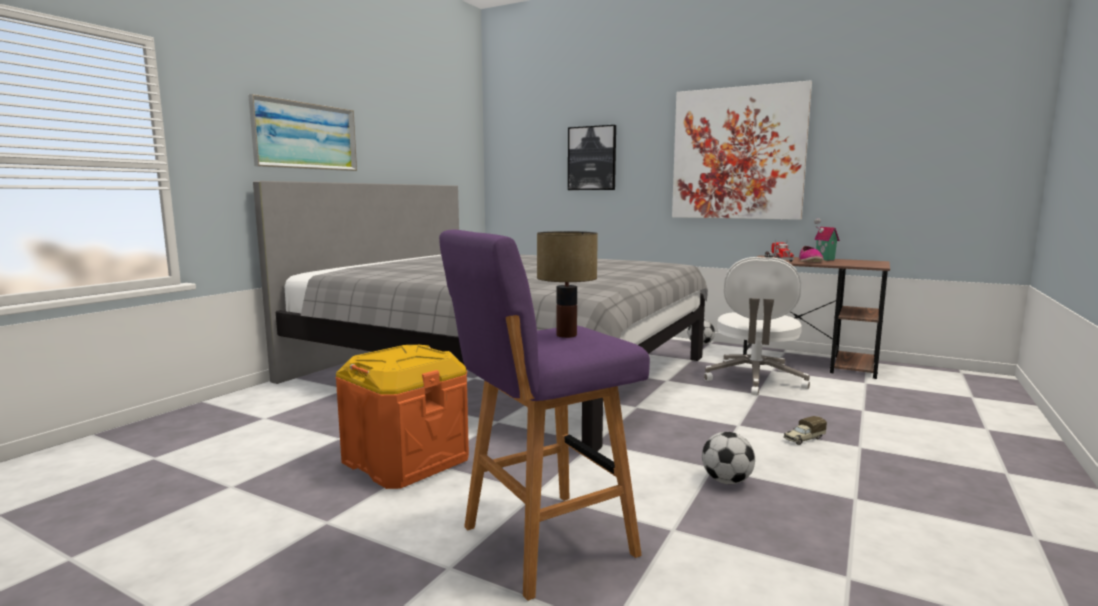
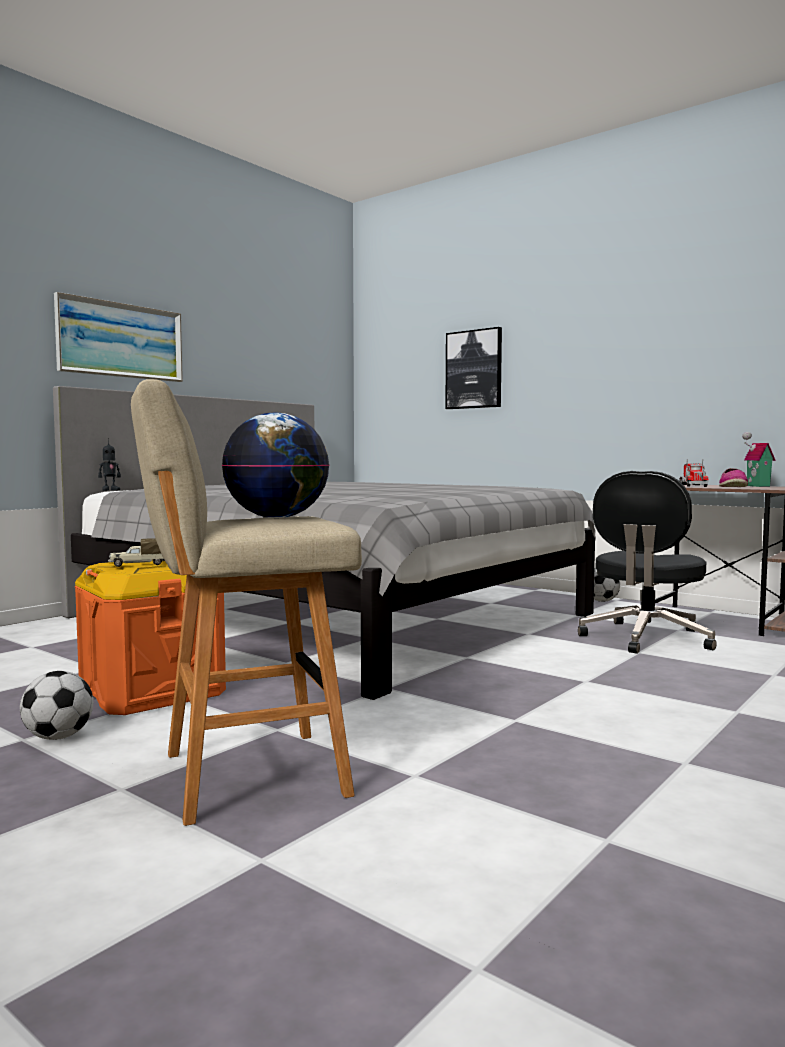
camera: 10 degrees right, 5 degrees down
purple stool [439,229,650,601] -> beige stool [131,379,362,826]
table lamp [537,231,598,338] -> globe [222,412,329,518]
picture [672,80,812,220] -> none
football [702,432,755,484] -> football moved to [20,671,93,740]
white office chair [704,257,810,396] -> black office chair [578,471,717,654]
toy truck [784,416,827,445] -> toy truck moved to [108,538,165,567]
none -> toy robot [98,438,121,491]

